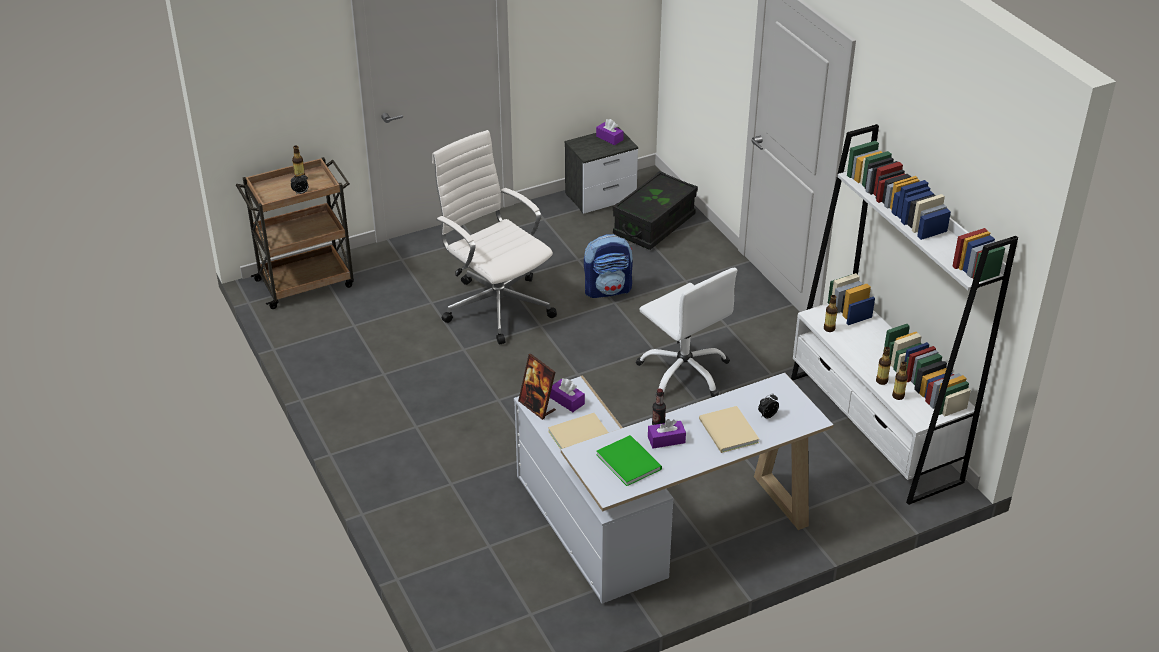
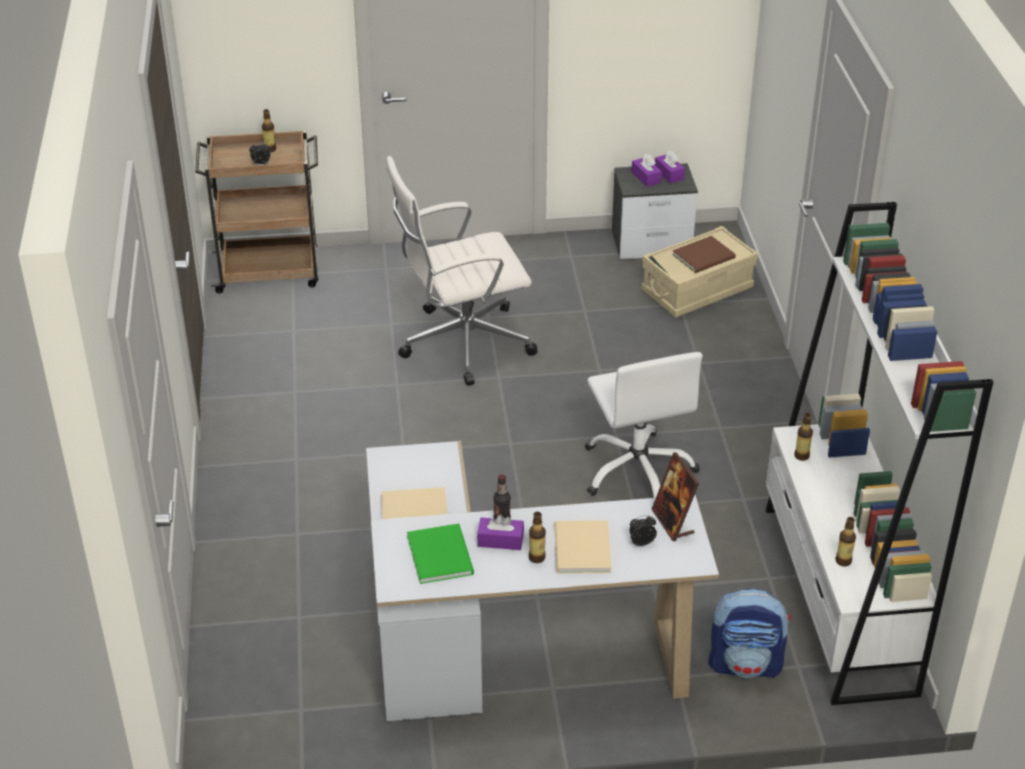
camera: 20 degrees right, 0 degrees up
white office chair [432,130,557,344] -> white office chair turned 90 degrees counterclockwise [386,156,538,386]
picture frame [518,354,556,420] -> picture frame moved to [651,452,699,541]
purple tissue box [550,379,585,412] -> purple tissue box moved to [632,154,662,187]
backpack [584,234,633,298] -> backpack moved to [708,589,791,678]
black storage box [613,171,698,250] -> beige storage box [641,226,758,317]
bottle [876,347,891,385] -> bottle moved to [529,512,546,563]
none -> brown book [672,236,736,273]

